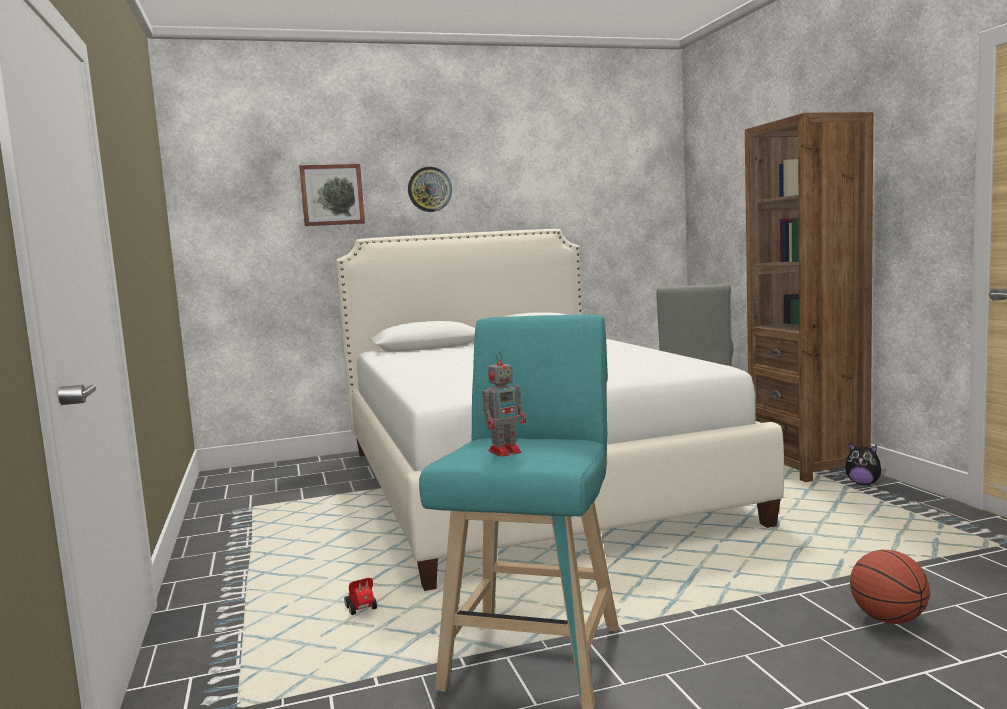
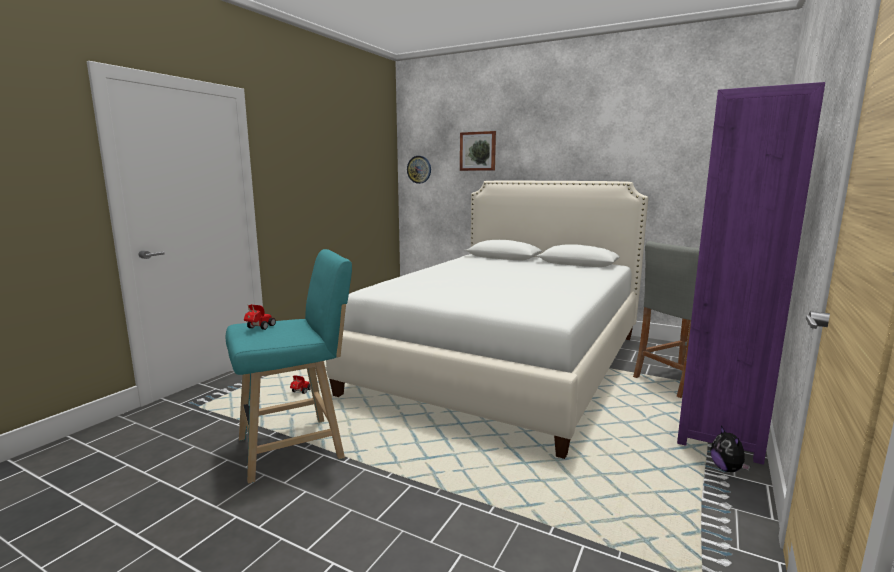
camera: 45 degrees right, 5 degrees up
wall clock [408,167,452,212] -> wall clock moved to [407,156,431,184]
toy robot [482,352,526,457] -> toy car [244,304,276,330]
brown bookcase [745,112,873,482] -> purple bookcase [677,82,825,465]
basketball [850,550,930,624] -> none

